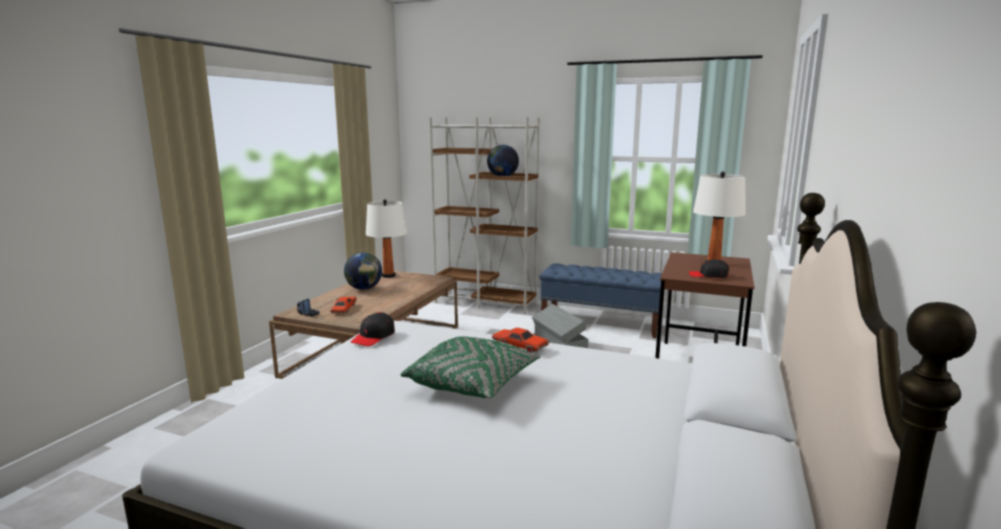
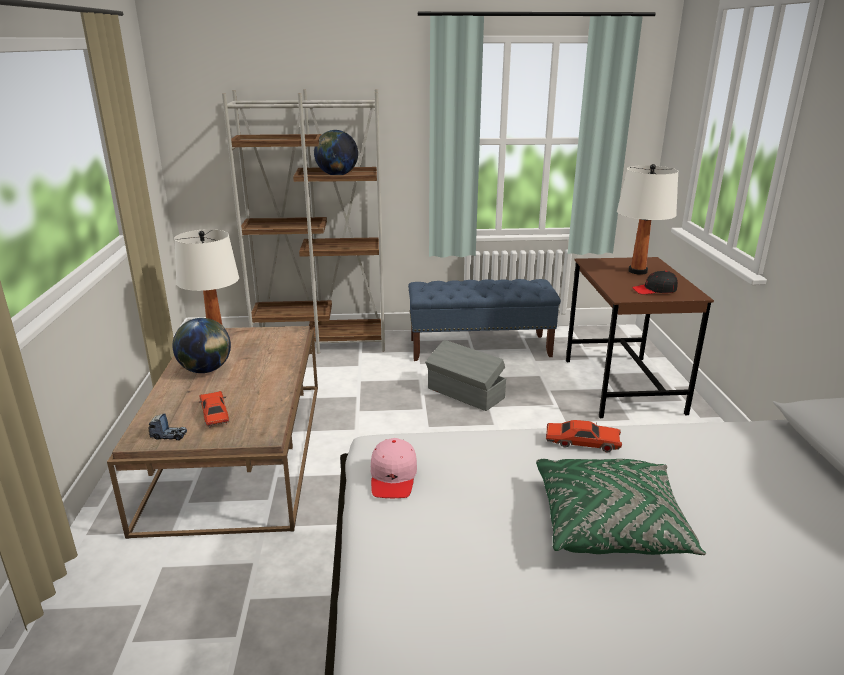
camera: 25 degrees left, 10 degrees up
black cap [351,312,395,346] -> pink cap [371,438,417,498]

